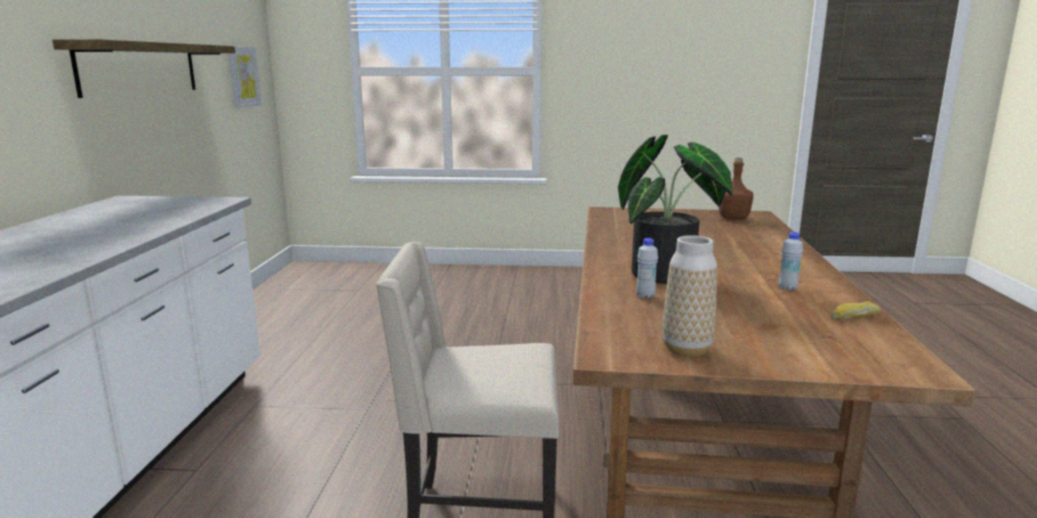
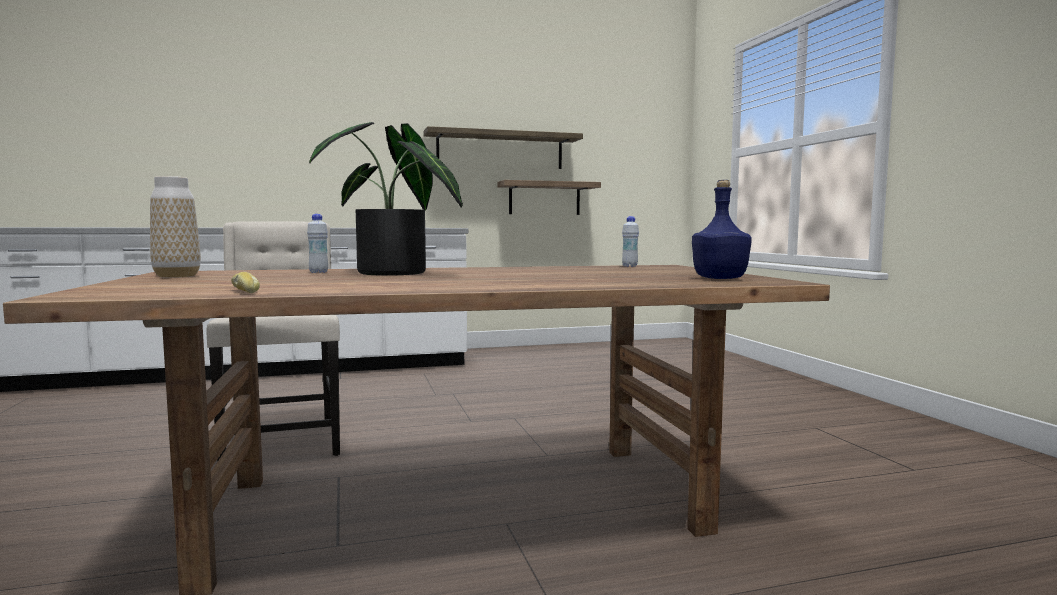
camera: 70 degrees right, 10 degrees down
picture [229,46,261,108] -> none
brown bottle [718,158,753,220] -> blue bottle [692,180,752,279]
white bottle [779,232,803,291] -> white bottle moved to [622,216,639,267]
none -> shelf [497,180,601,215]

